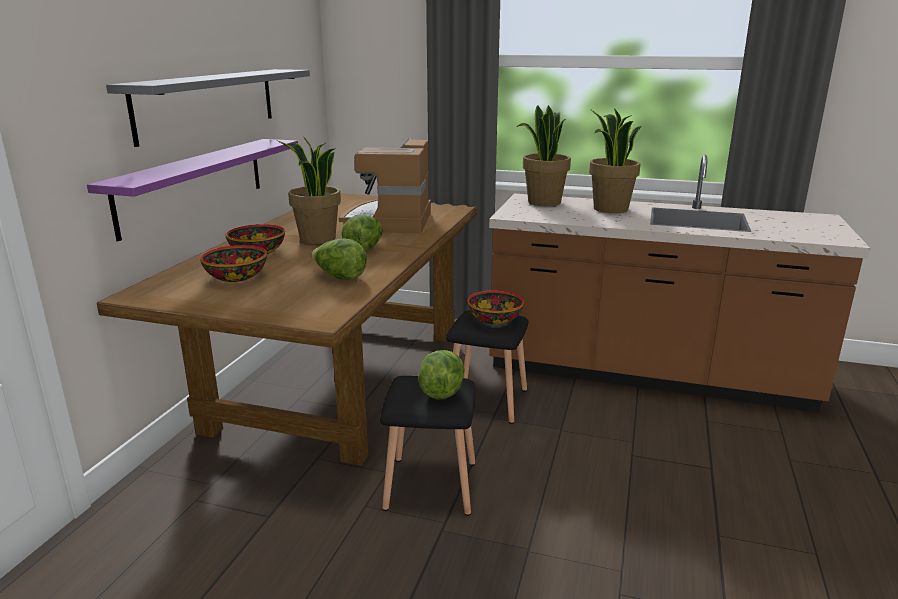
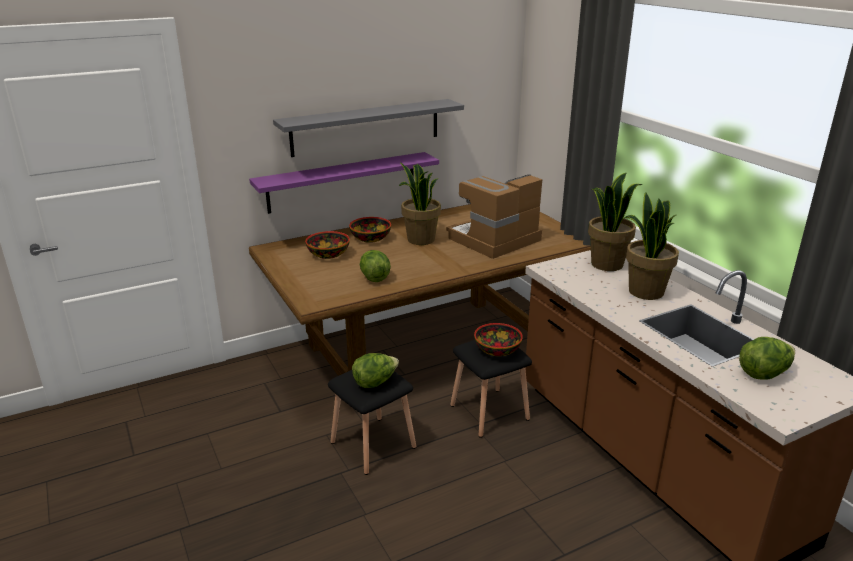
camera: 45 degrees right, 5 degrees up
lettuce [341,214,383,252] -> lettuce moved to [739,337,795,379]

